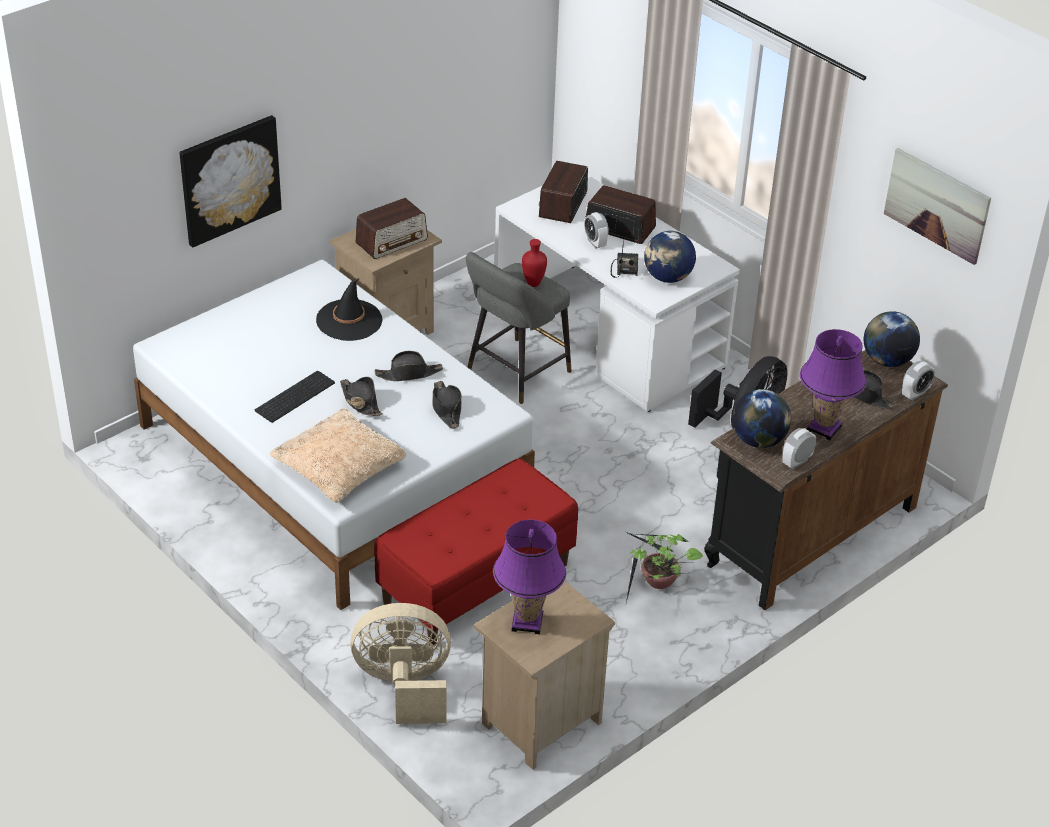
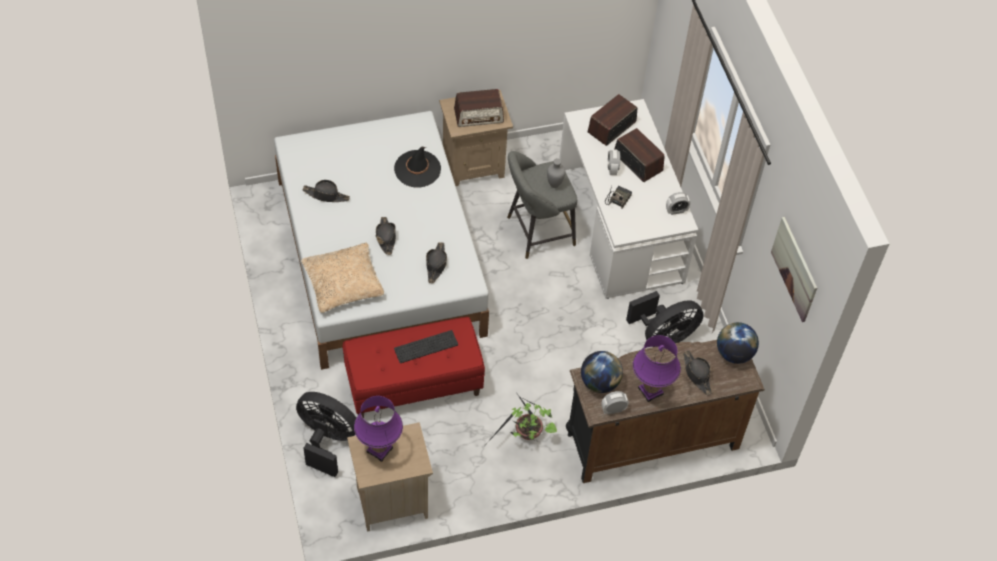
camera: 25 degrees right, 15 degrees up
picture [179,115,282,248] -> none
keyboard [255,371,335,423] -> keyboard moved to [394,330,458,363]
beige fan [350,603,451,724] -> black fan [296,392,356,477]
black hat [375,351,443,381] -> black hat moved to [303,180,350,202]
red vase [522,239,547,287] -> grey vase [547,158,565,188]
globe [644,231,696,283] -> none
alarm clock [902,361,935,401] -> alarm clock moved to [666,192,690,215]

